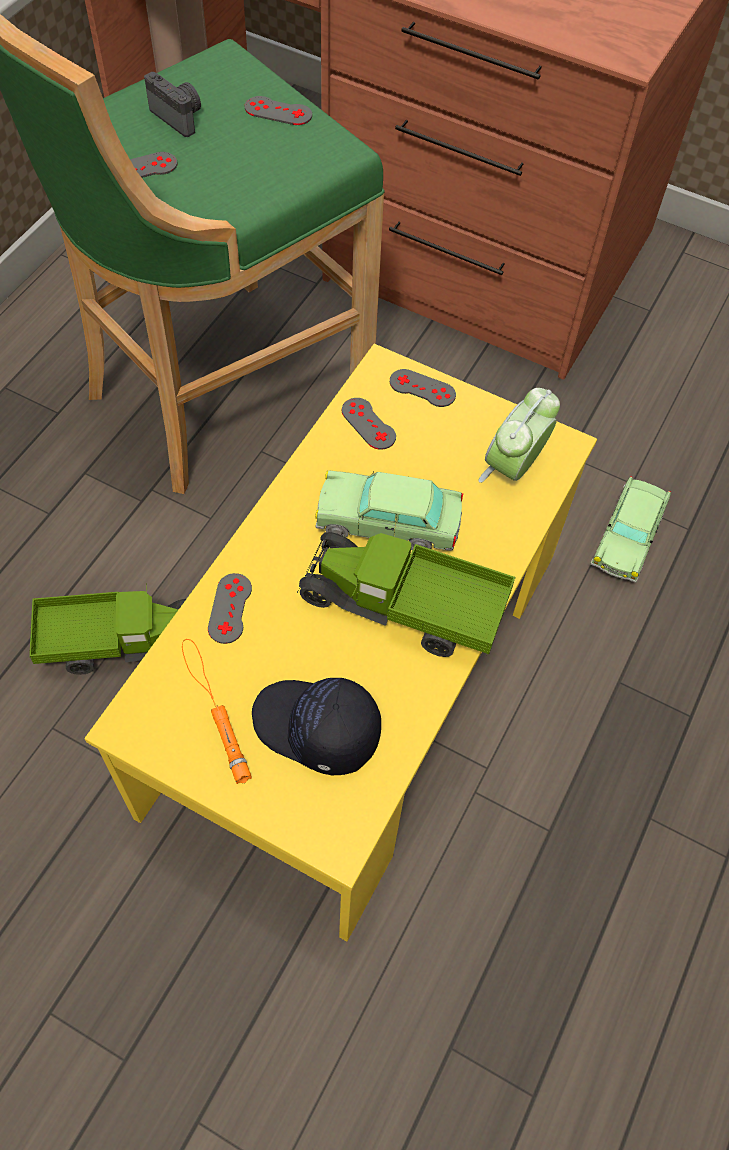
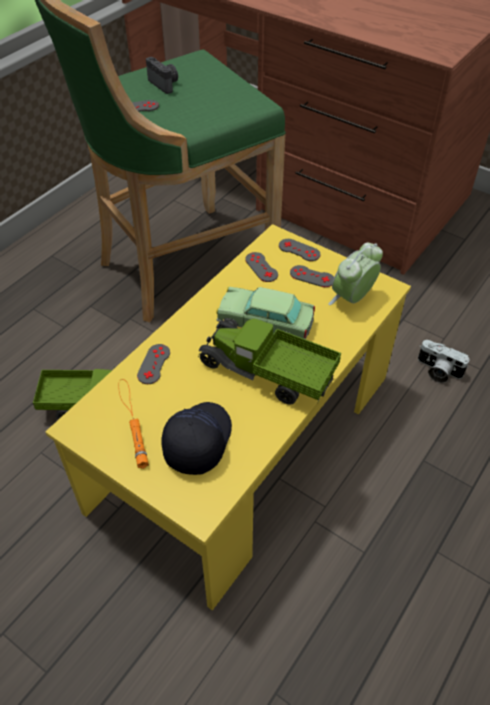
camera: 10 degrees right, 10 degrees down
grey game controller [245,96,312,125] -> grey game controller moved to [290,265,334,287]
black cap [252,678,381,775] -> black cap turned 75 degrees clockwise [161,402,232,475]
toy car [590,476,671,583] -> camera [418,340,469,383]

